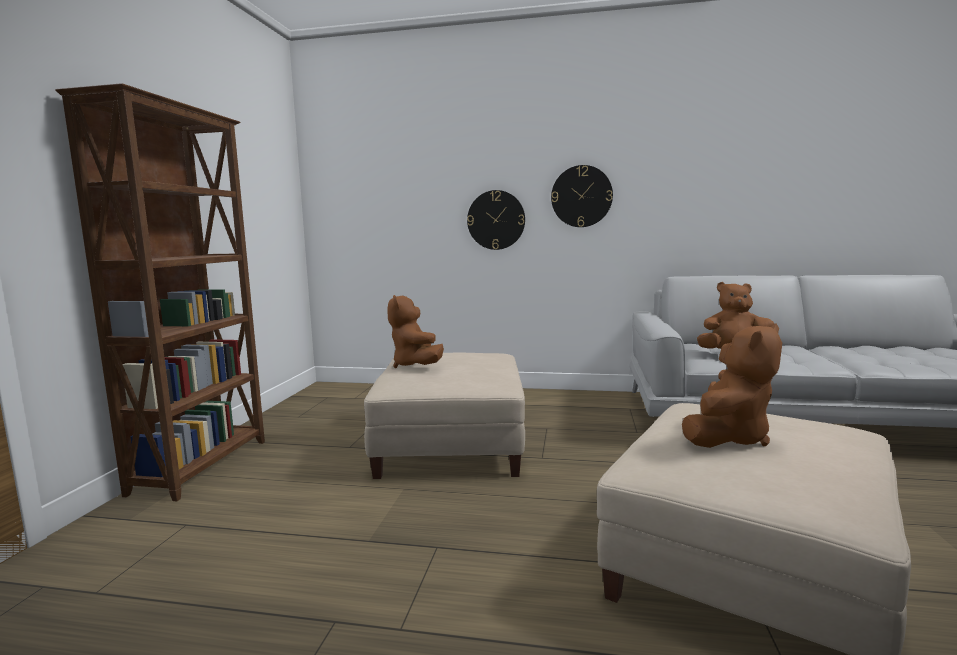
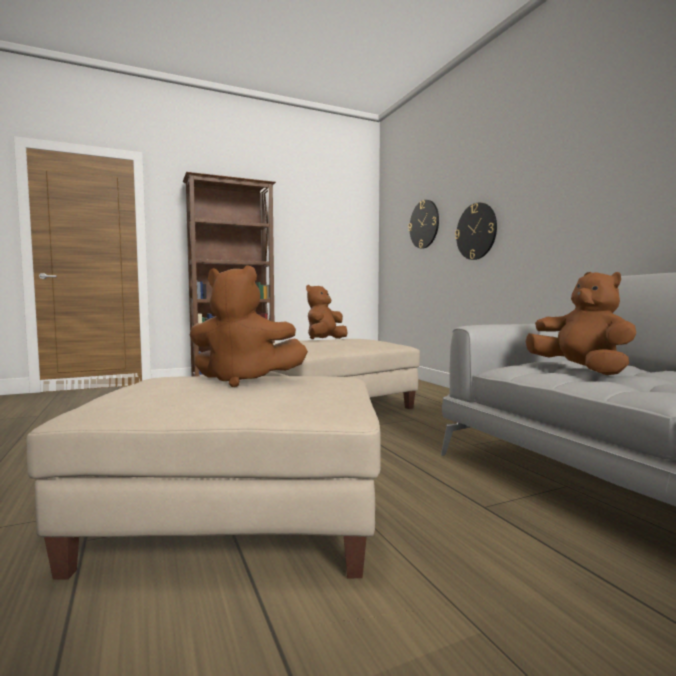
camera: 55 degrees right, 5 degrees down
wall clock [551,165,613,227] -> wall clock moved to [408,200,439,249]

